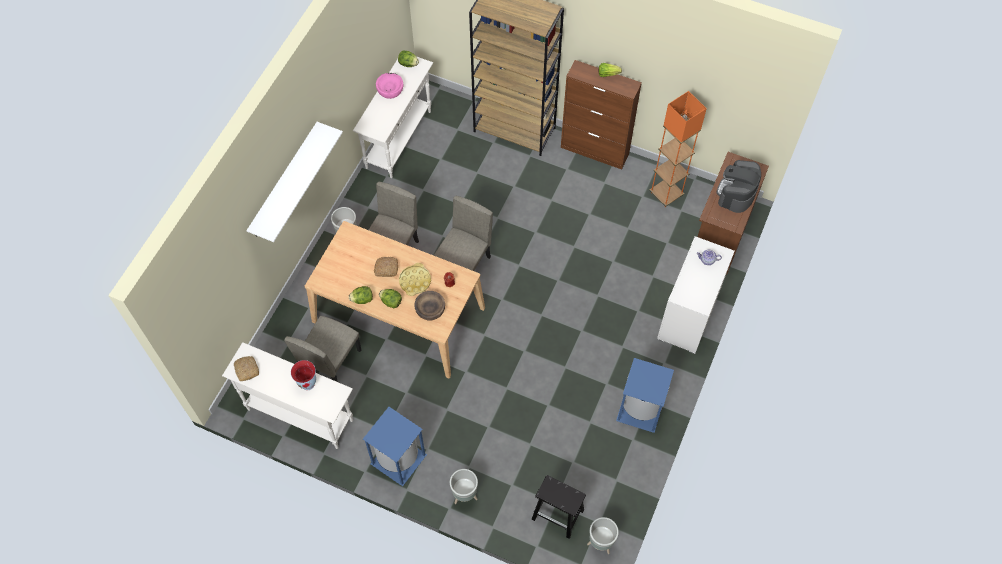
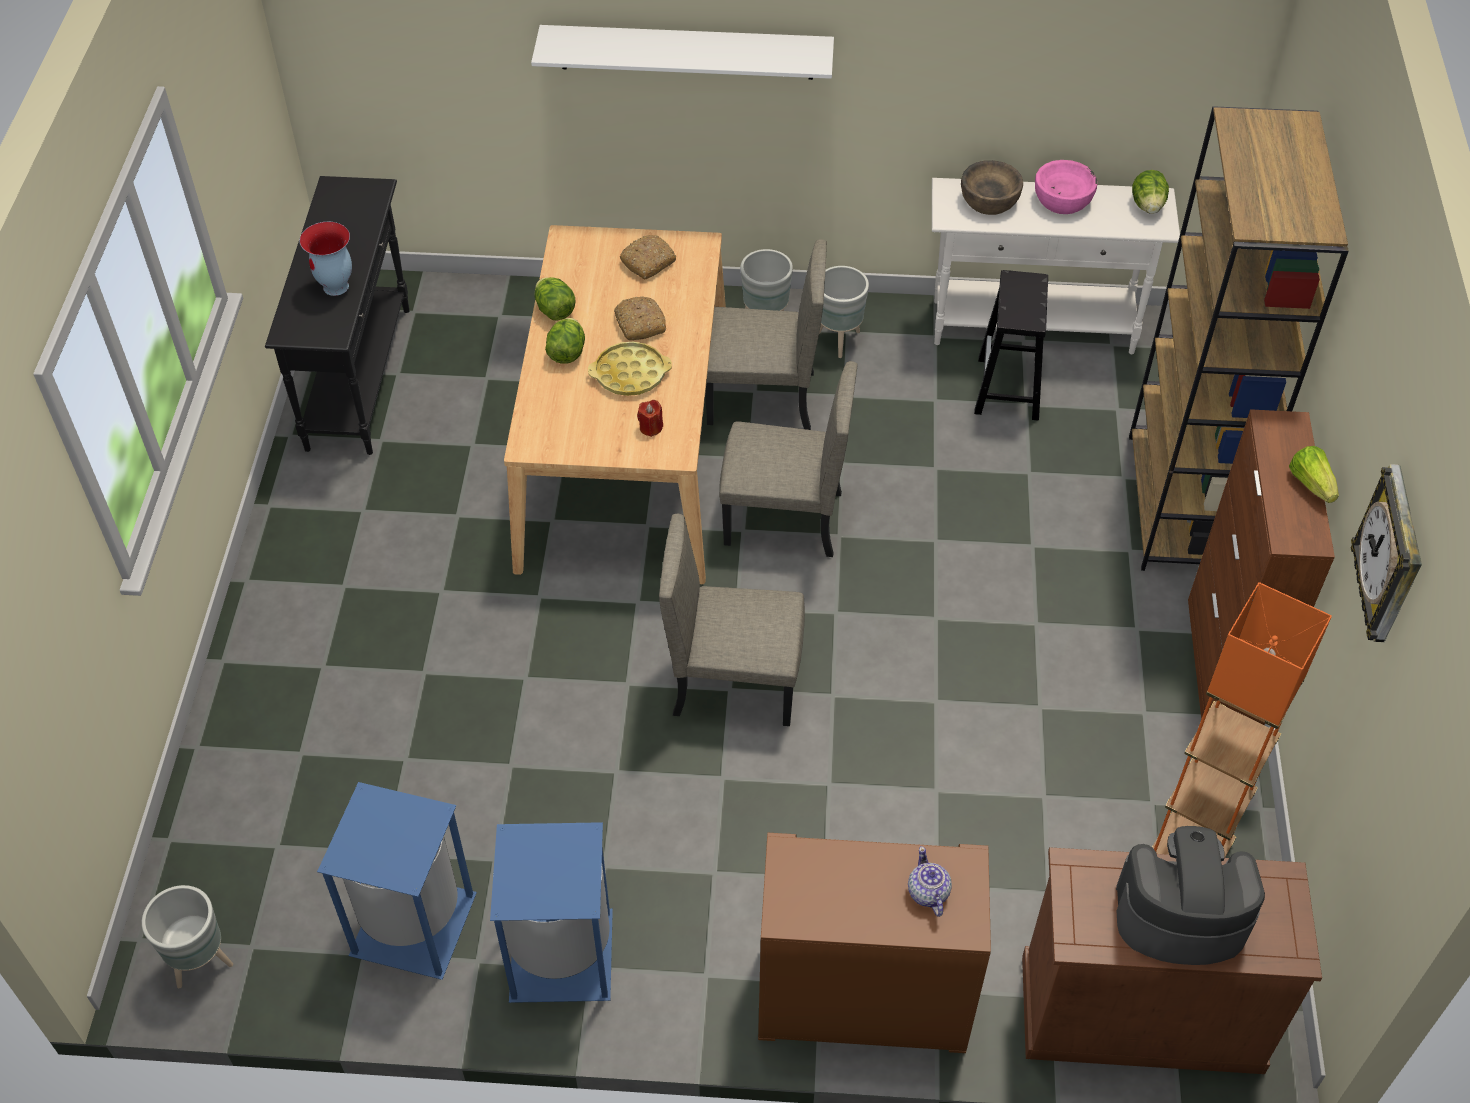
camera: 70 degrees right, 10 degrees down
white console table [222,342,353,449] -> black console table [265,176,410,455]
bread [234,356,259,381] -> bread moved to [620,235,676,279]
beige chair [284,316,361,382] -> beige chair moved to [659,514,805,726]
blue trash can [363,407,427,486] -> blue trash can moved to [317,782,477,980]
brown bowl [415,291,445,320] -> brown bowl moved to [961,160,1023,215]
grey planter [450,469,478,504] -> grey planter moved to [819,266,869,358]
black stool [531,475,586,539] -> black stool moved to [974,270,1048,421]
white dresser [657,237,735,354] -> brown dresser [758,833,991,1053]
none -> wall clock [1351,464,1422,642]

